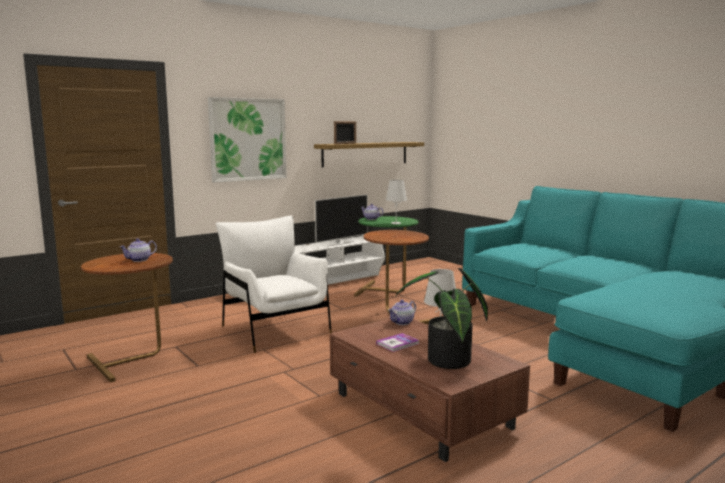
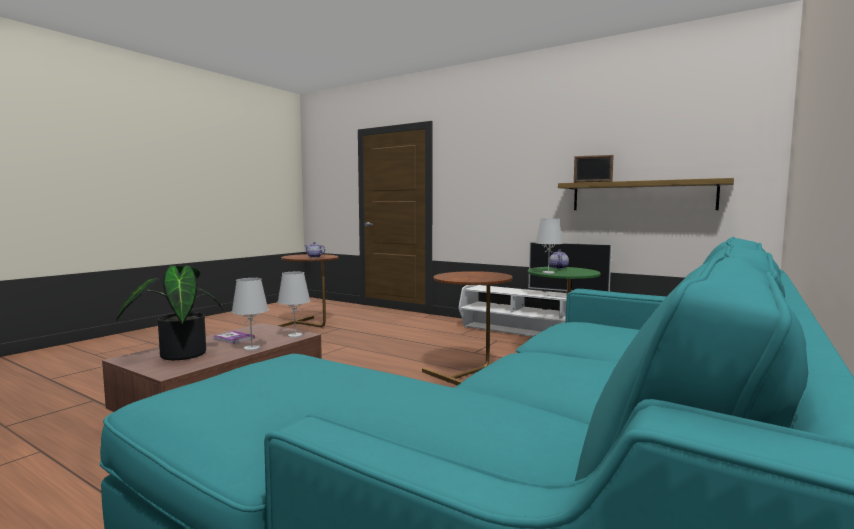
camera: 70 degrees right, 5 degrees down
picture [208,97,287,183] -> none
white armchair [216,215,332,353] -> none
teapot [388,300,416,325] -> white table lamp [277,272,310,338]

